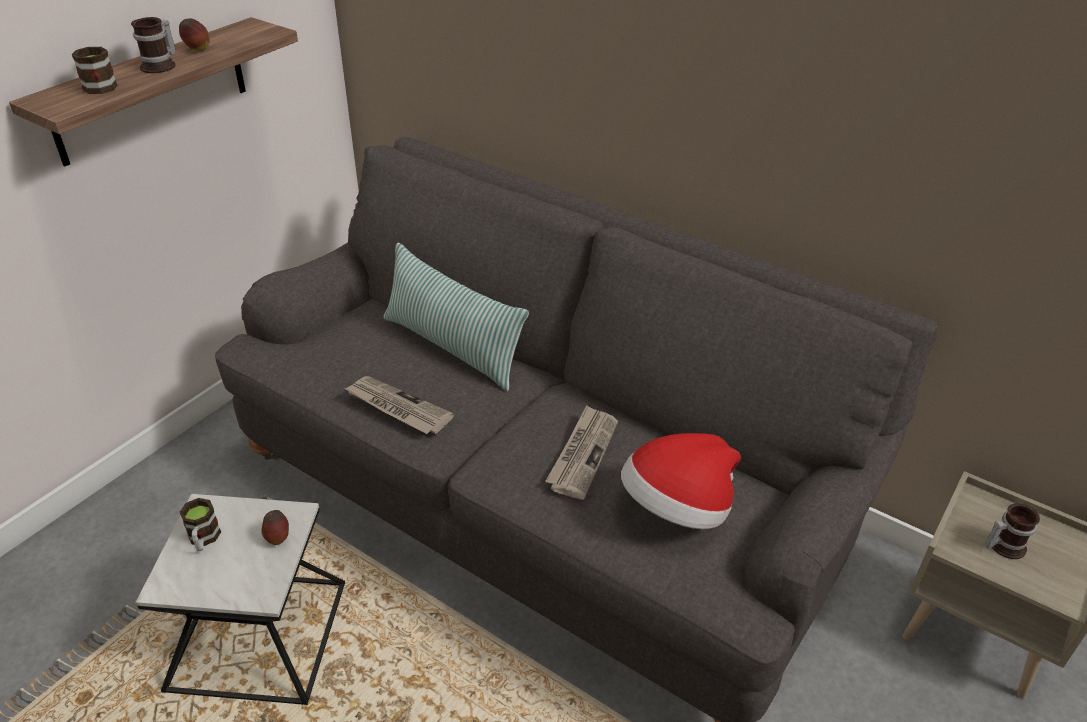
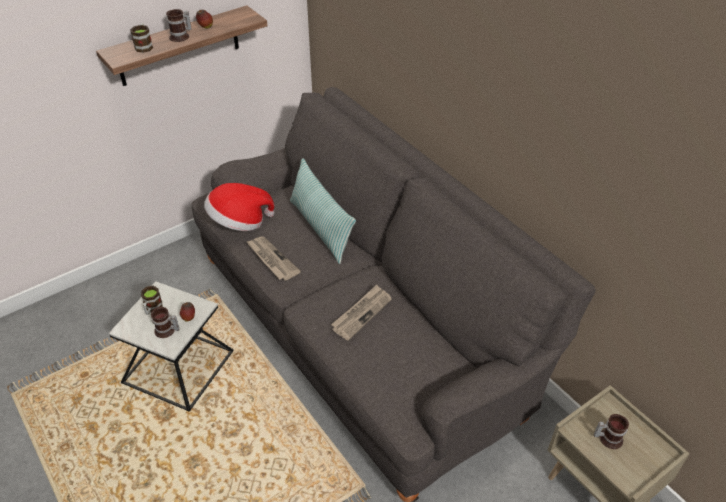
camera: 20 degrees right, 5 degrees up
hat [621,433,741,529] -> hat moved to [204,183,274,231]
none -> mug [151,307,179,338]

